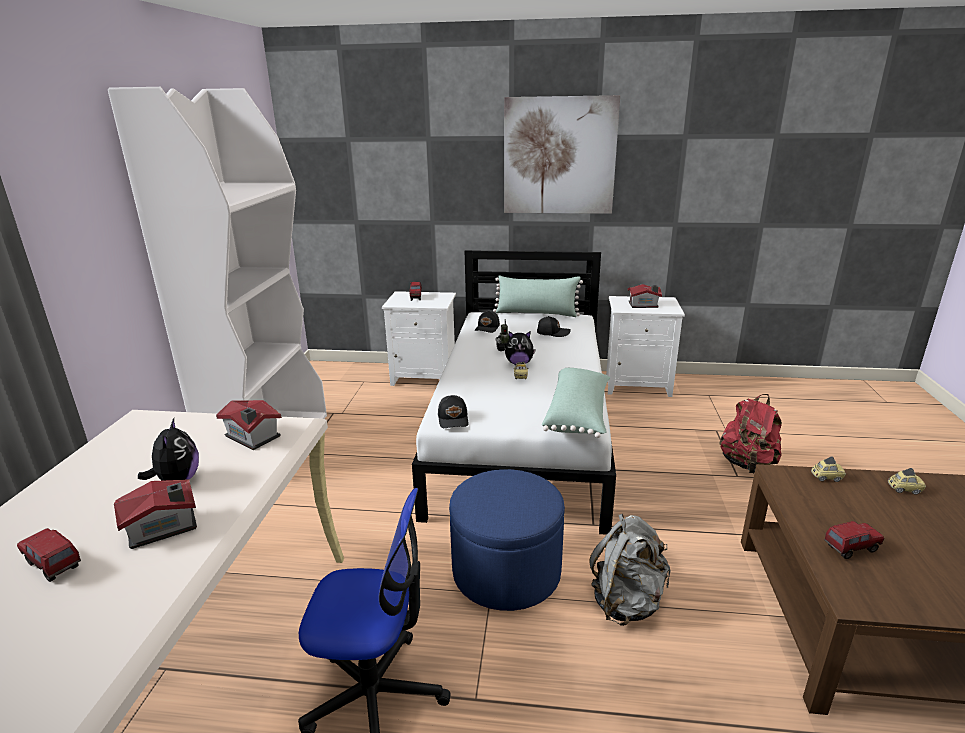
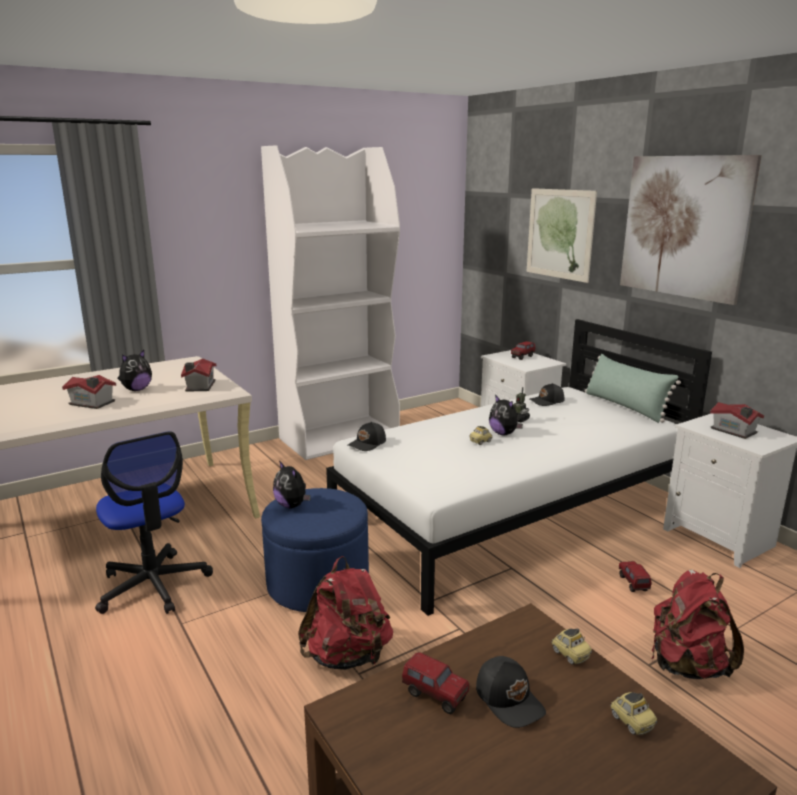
camera: 50 degrees right, 5 degrees down
toy truck [17,528,81,582] -> toy truck moved to [619,561,652,592]
black cap [537,316,571,337] -> black cap moved to [476,656,546,728]
green pillow [542,368,610,438] -> none
grey backpack [589,514,670,626] -> red backpack [298,556,393,670]
none -> plush toy [273,461,311,508]
none -> picture [527,188,597,283]

